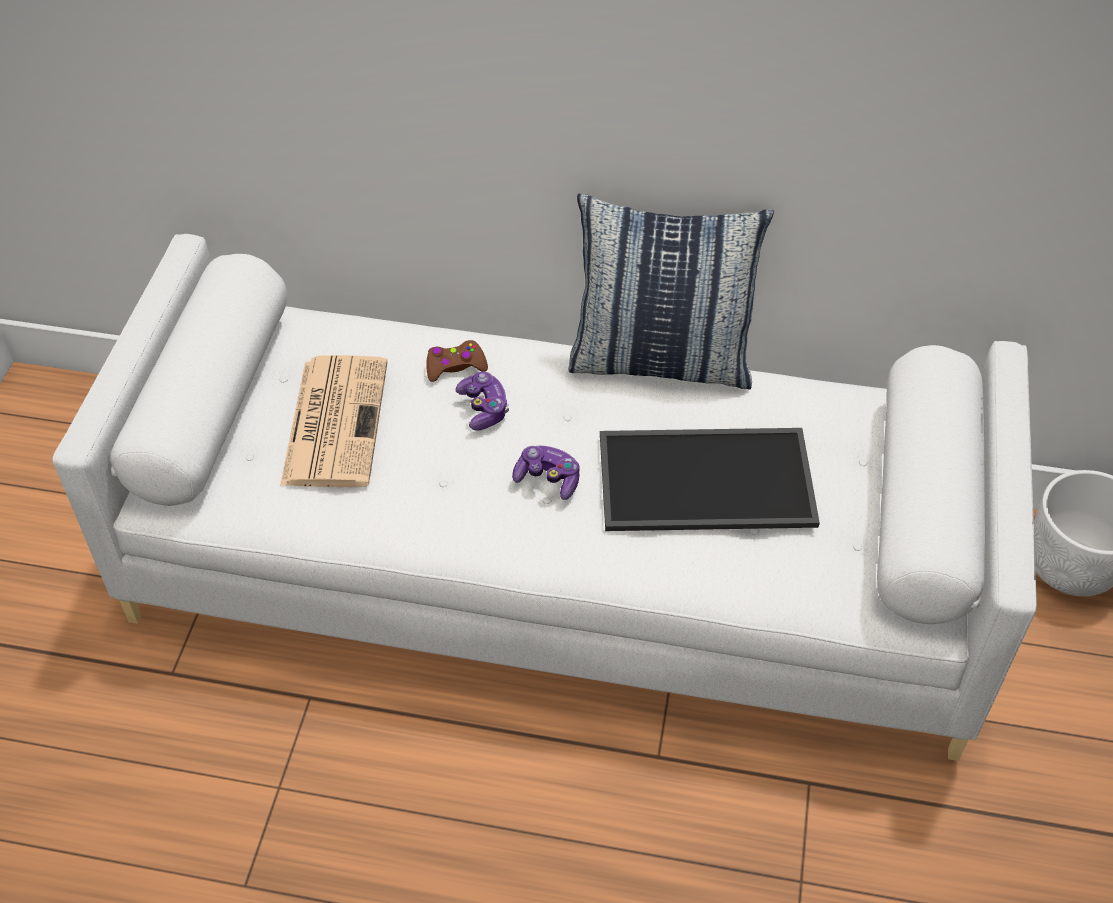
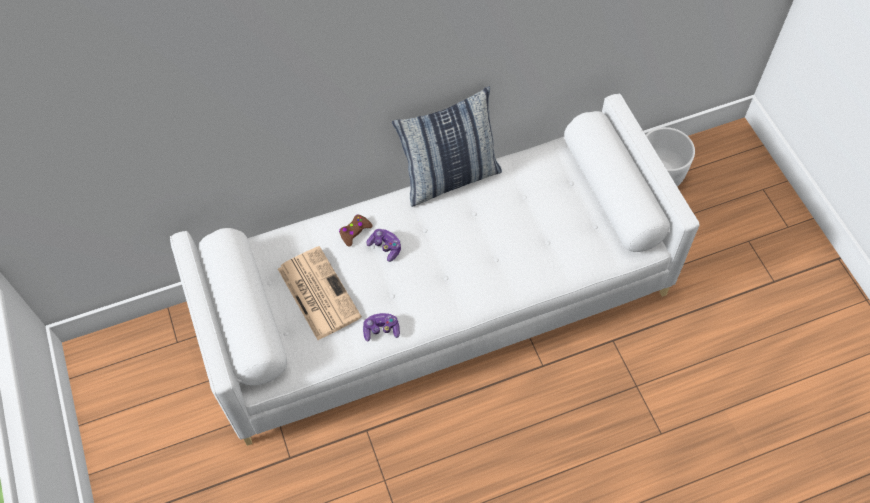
camera: 30 degrees left, 10 degrees up
game controller [512,446,580,500] -> game controller moved to [363,313,400,341]
tray [600,428,820,531] -> none

